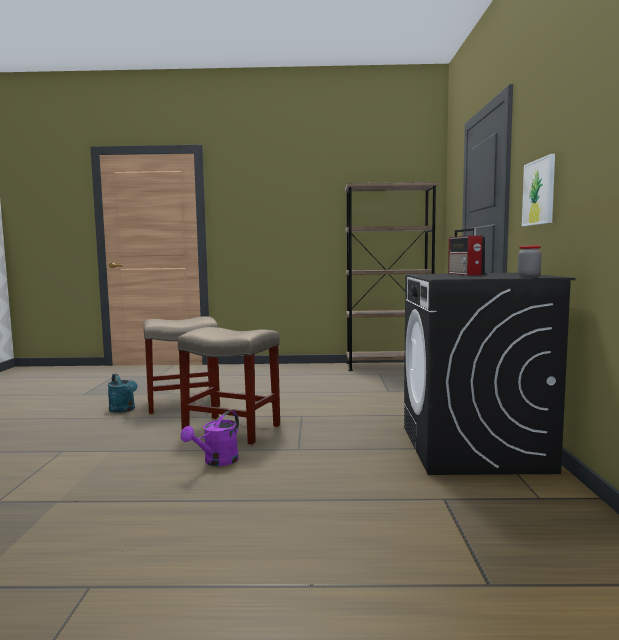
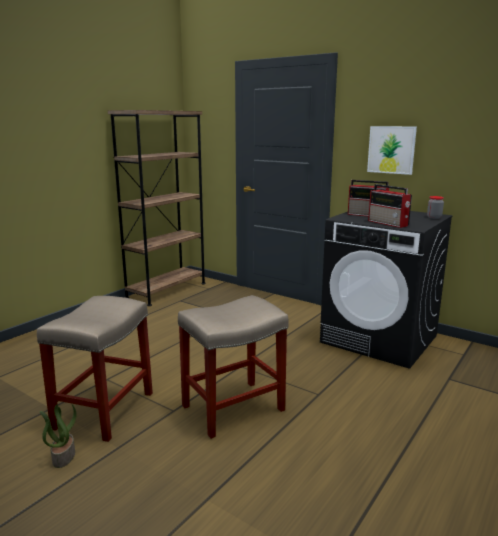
camera: 55 degrees left, 10 degrees up
turquoise watering can [108,374,138,413] -> potted plant [40,404,77,468]
purple watering can [181,411,239,466] -> none
none -> radio [368,184,412,228]

